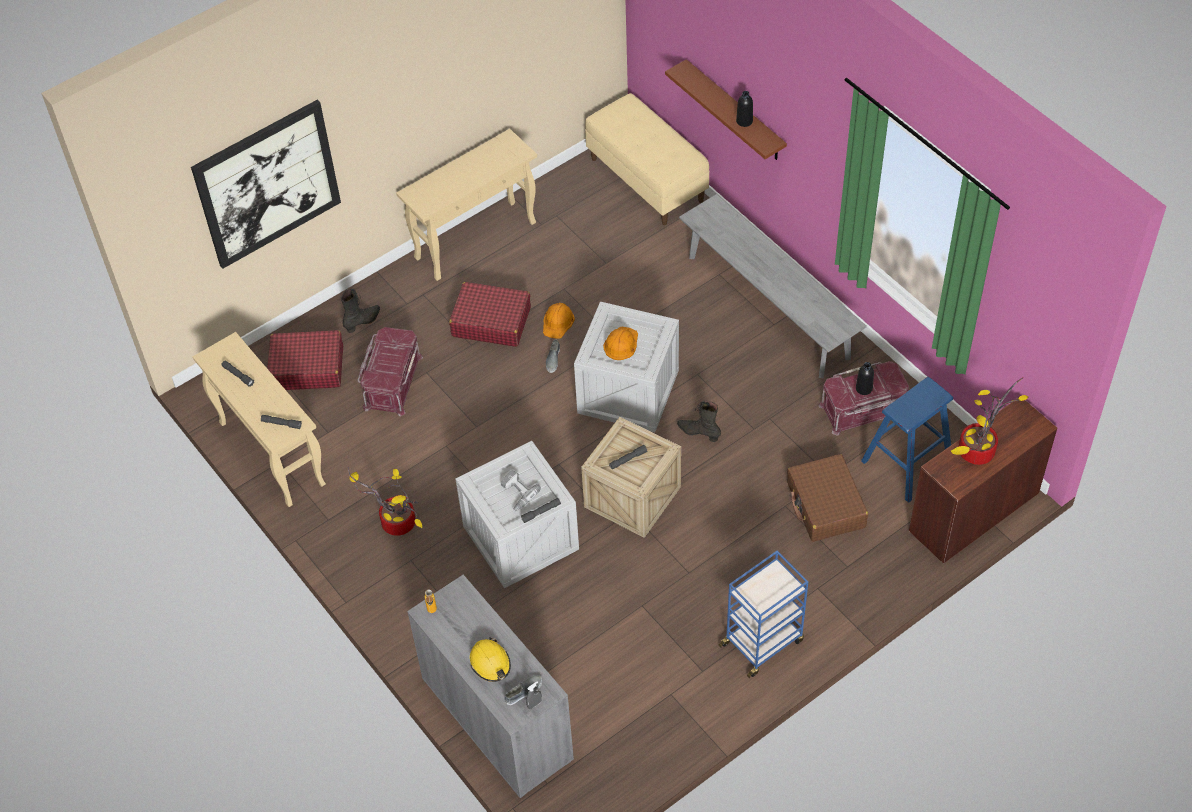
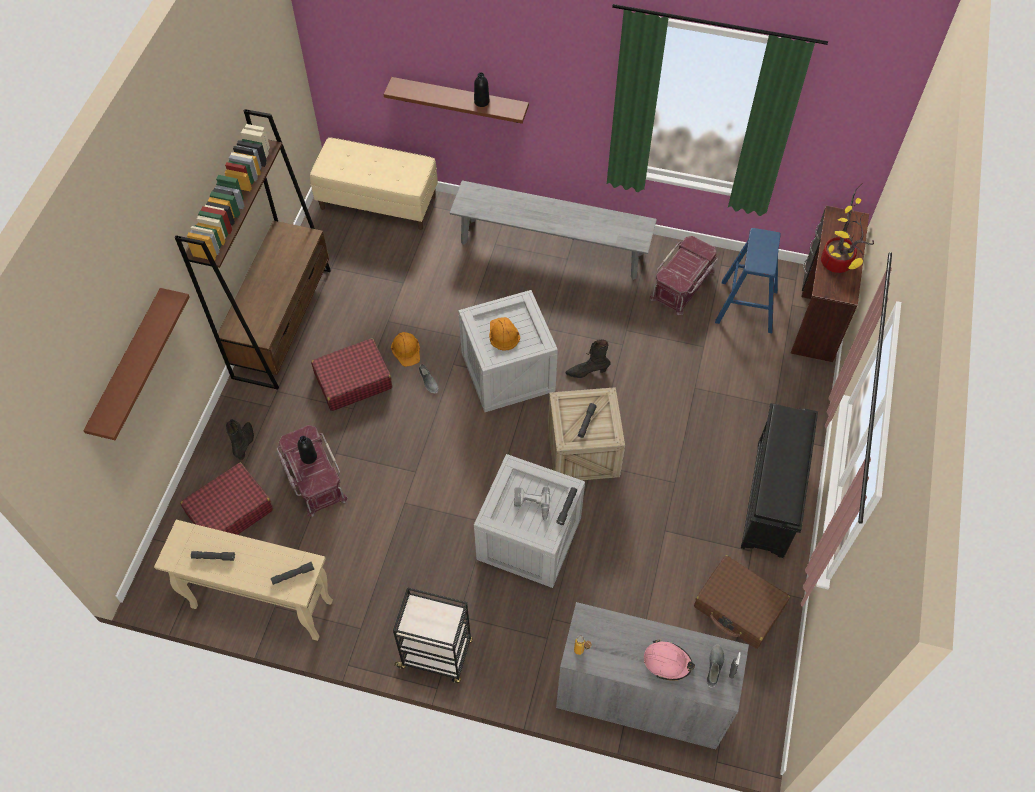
camera: 40 degrees left, 5 degrees up
picture [191,100,341,269] -> brown shelf [83,288,189,440]
potted plant [348,467,422,536] -> none
beige console table [396,129,537,281] -> brown bookcase [175,109,331,390]
yellow hard hat [470,638,511,682] -> pink hard hat [644,640,695,681]
blue cart [719,551,808,678] -> black shoe rack [741,403,818,558]
brown suitcase [787,454,868,542] -> brown suitcase moved to [694,555,790,649]
black bottle [856,362,874,395] -> black bottle moved to [297,436,317,464]
none -> black cart [393,587,473,683]

